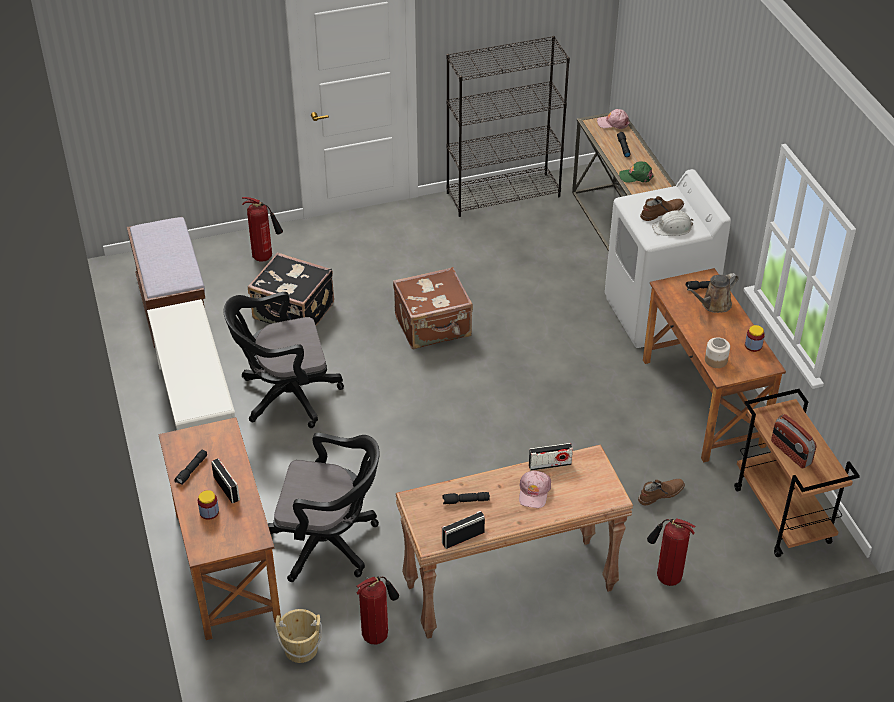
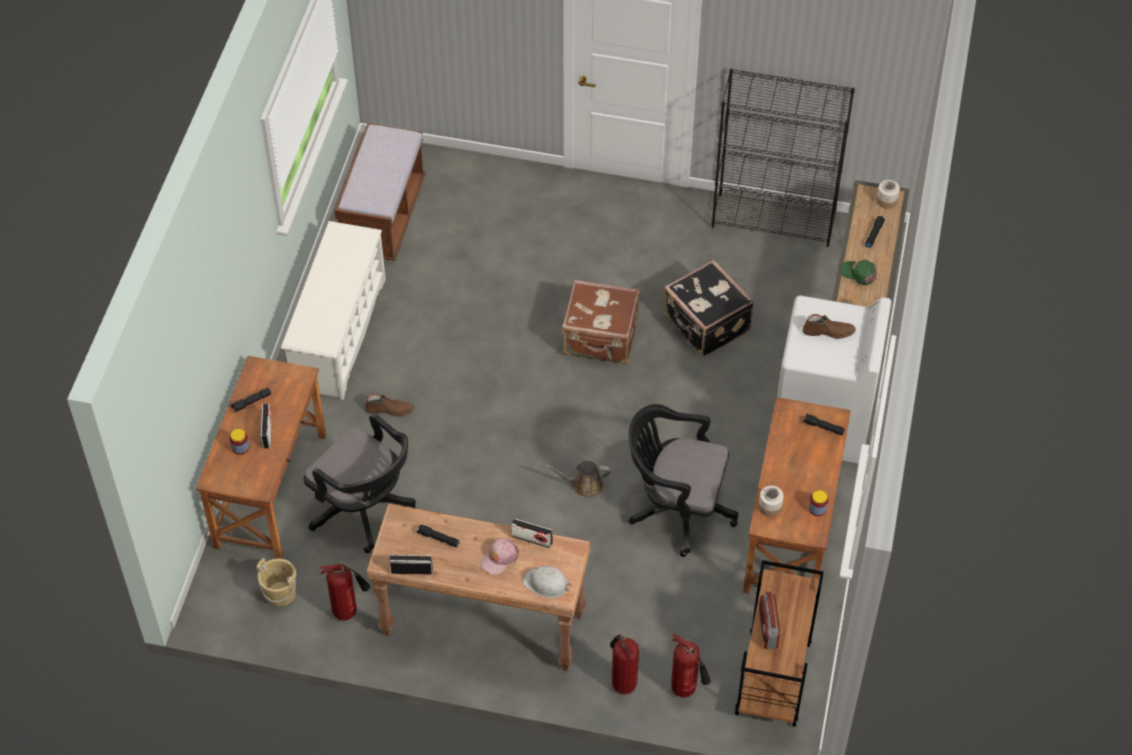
camera: 30 degrees right, 10 degrees up
black office chair [223,292,344,428] -> black office chair moved to [628,404,739,557]
fire extinguisher [242,197,283,262] -> fire extinguisher moved to [671,634,711,697]
black suitcase [248,252,334,325] -> black suitcase moved to [664,260,754,357]
pink cap [597,109,630,129] -> jar [876,180,900,209]
brown boot [638,479,685,505] -> brown boot moved to [365,394,414,417]
white hard hat [652,210,694,236] -> white hard hat moved to [523,566,571,598]
brown watering can [687,273,739,313] -> brown watering can moved to [545,461,611,498]

